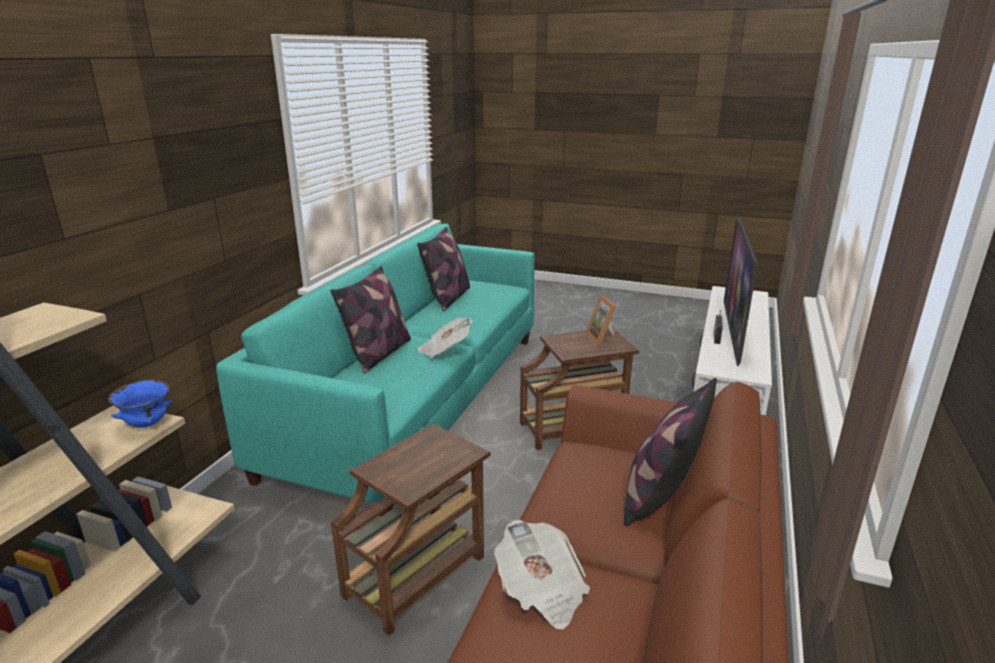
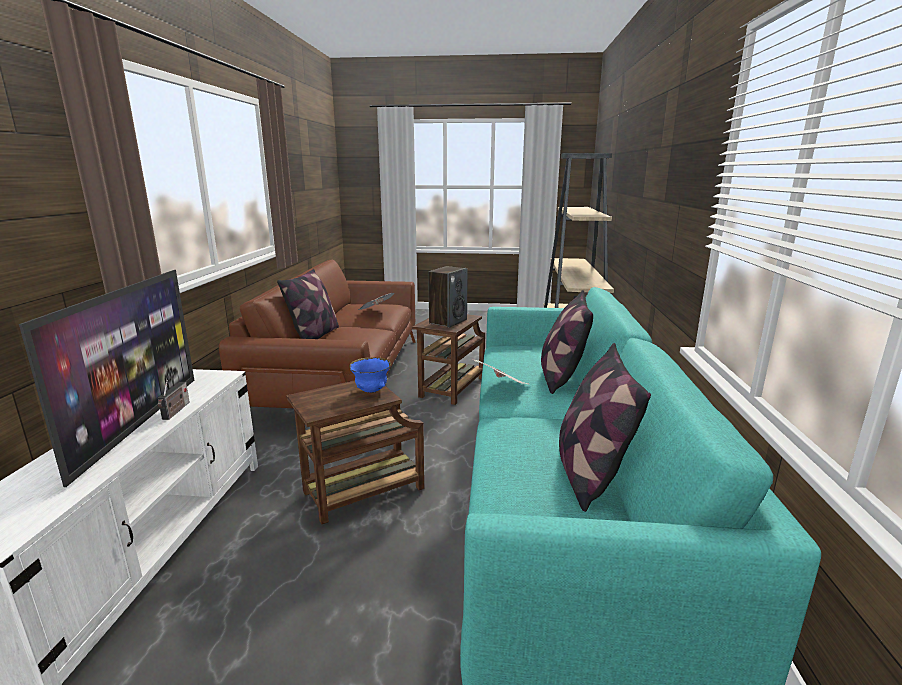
camera: 165 degrees right, 5 degrees down
blue bowl [108,380,172,428] -> blue bowl moved to [349,357,391,393]
picture frame [585,295,616,346] -> none
none -> speaker [428,266,468,328]

